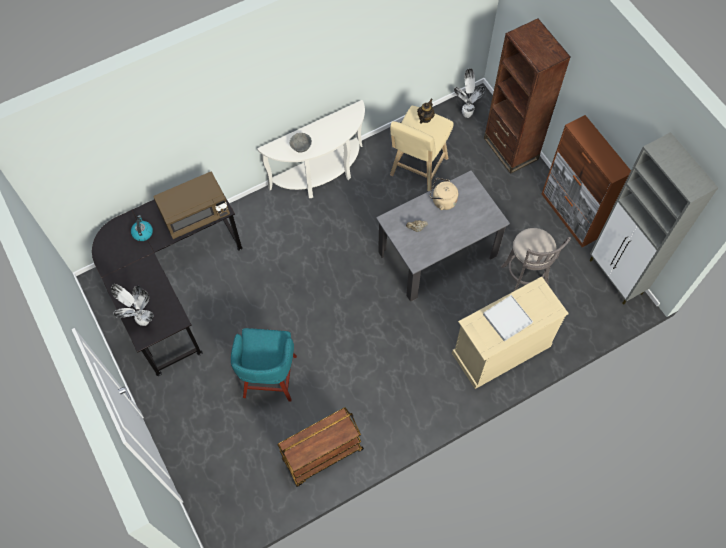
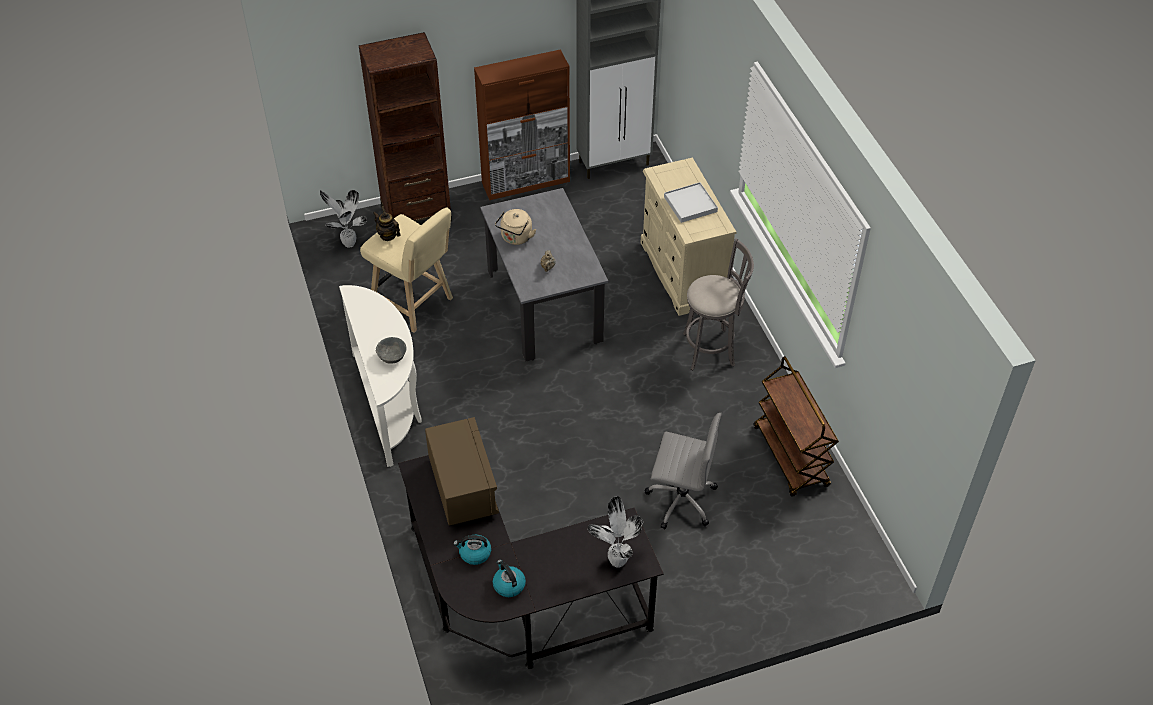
camera: 80 degrees left, 15 degrees down
turquoise stool [231,328,297,402] -> grey office chair [644,413,722,530]
grey stool [501,228,571,291] -> grey stool moved to [683,238,754,370]
none -> kettle [493,560,526,597]

